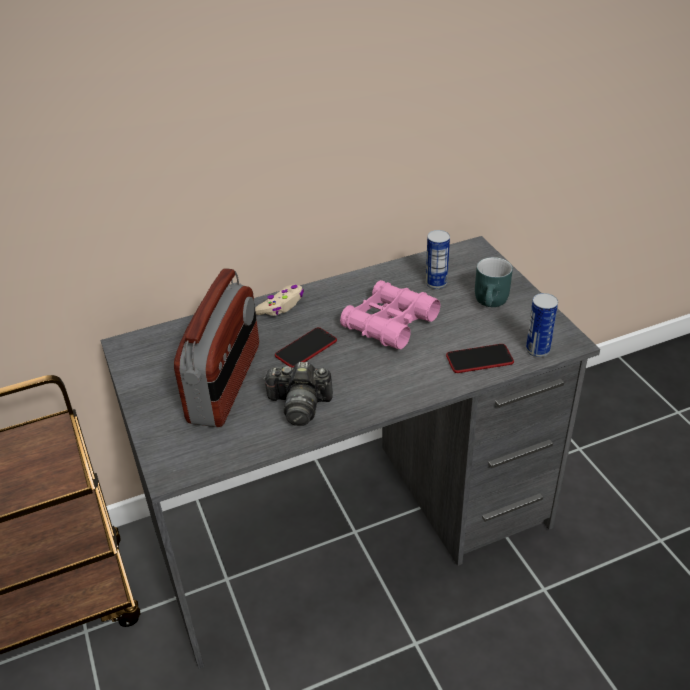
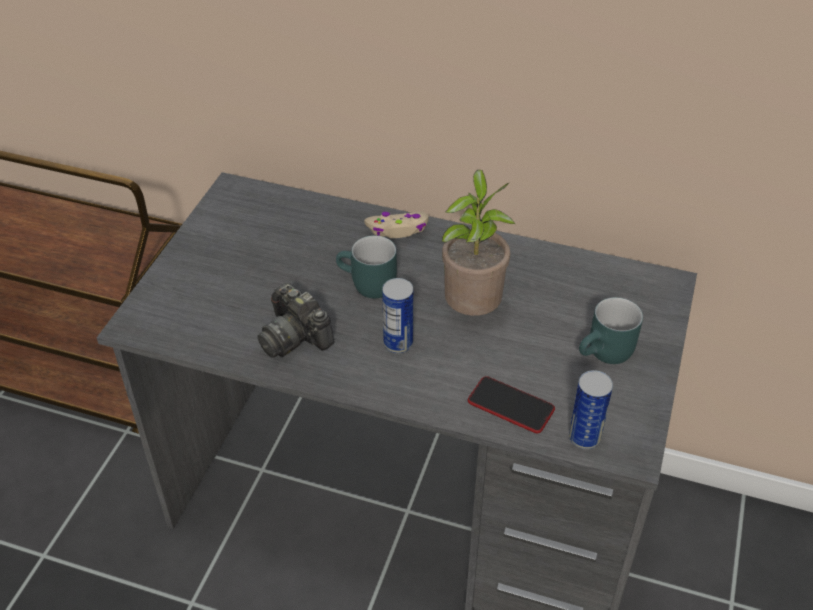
camera: 40 degrees right, 5 degrees up
radio [174,268,259,427] -> none
phone [275,327,337,368] -> turquoise mug [336,235,397,299]
pink binoculars [340,280,441,349] -> potted plant [442,170,515,316]
can [426,230,450,289] -> can moved to [382,278,413,354]

